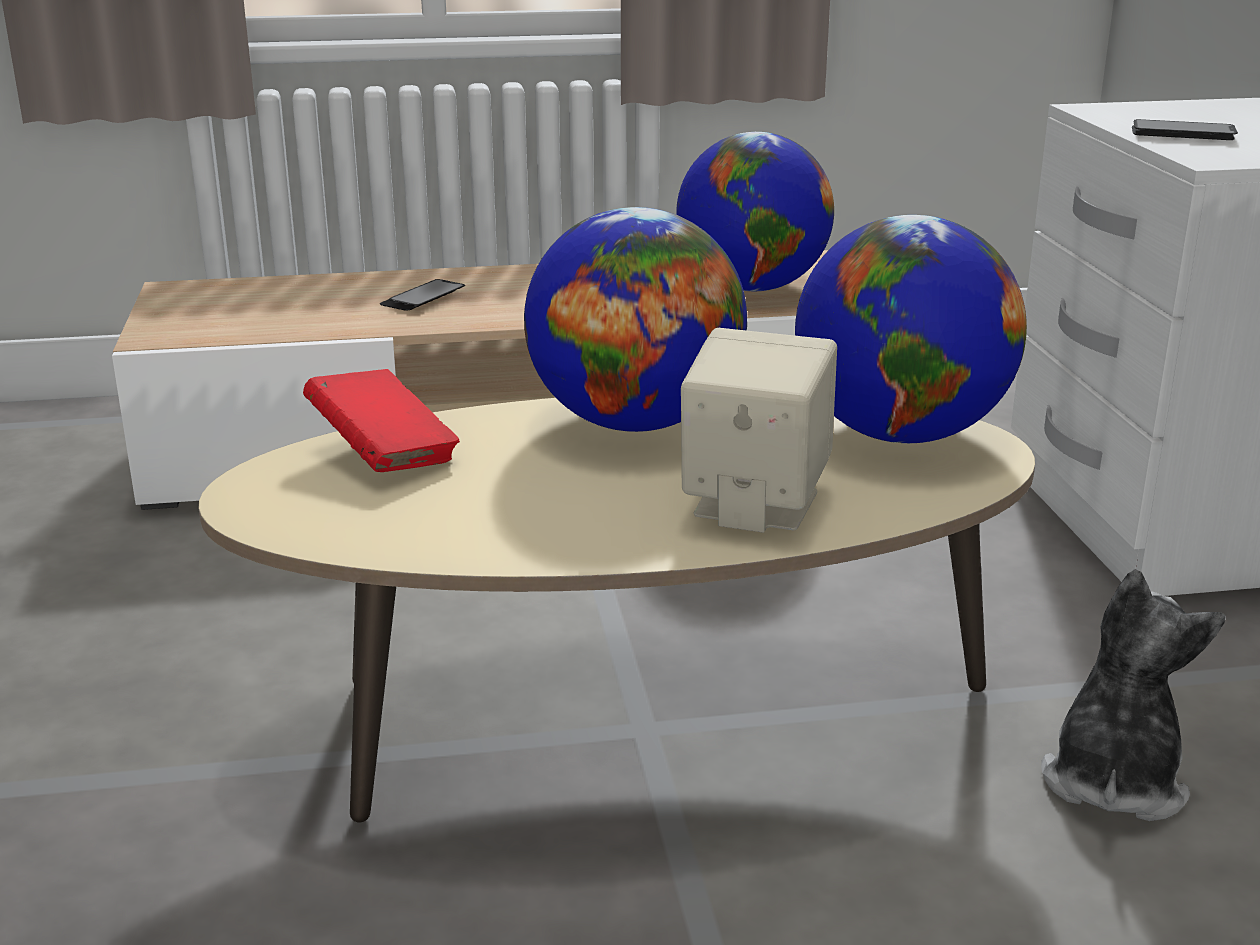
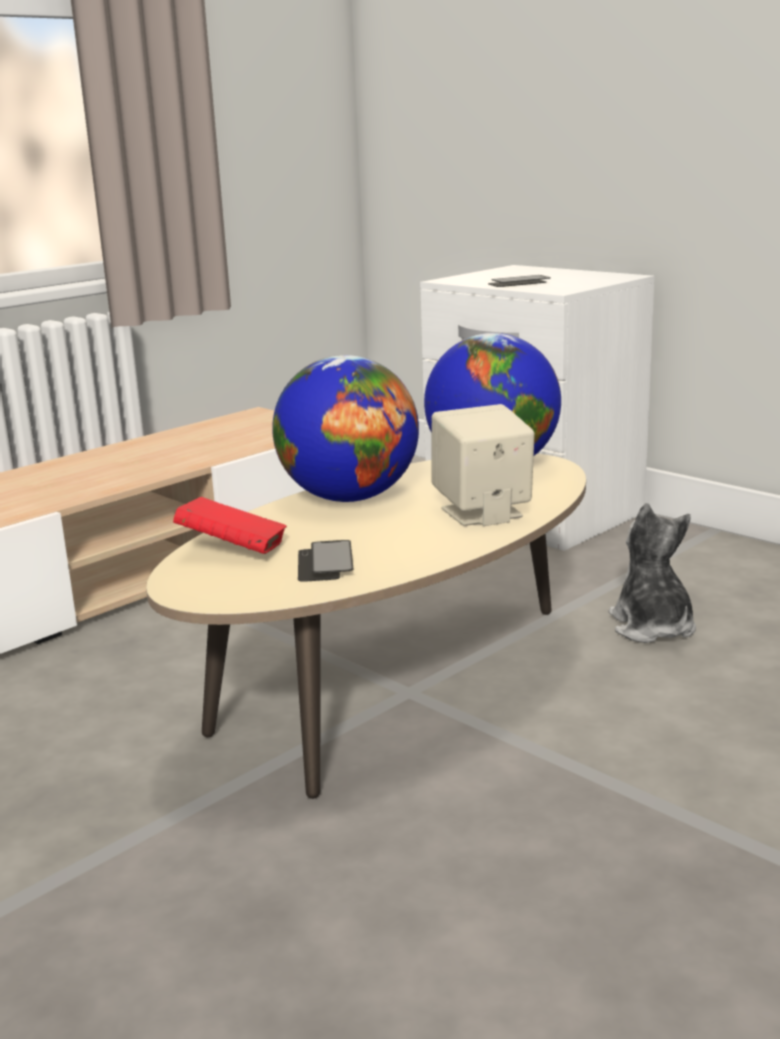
camera: 35 degrees left, 5 degrees down
phone [380,279,465,310] -> phone moved to [298,540,354,582]
globe [676,132,834,292] -> none

